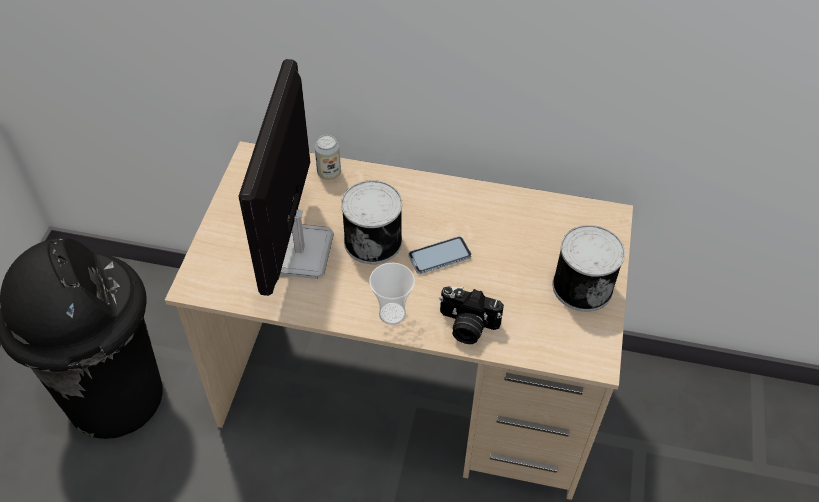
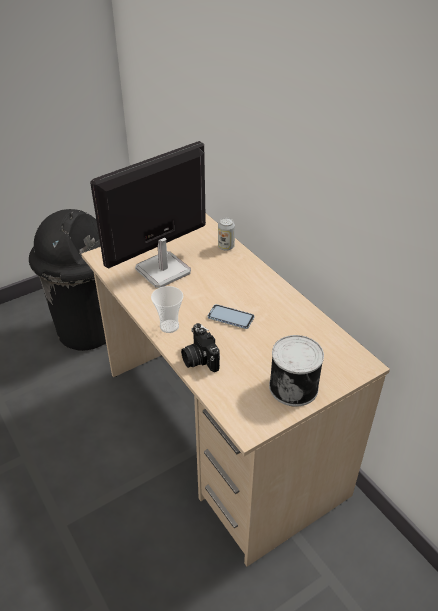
camera: 45 degrees right, 10 degrees down
can [341,180,402,264] -> none

